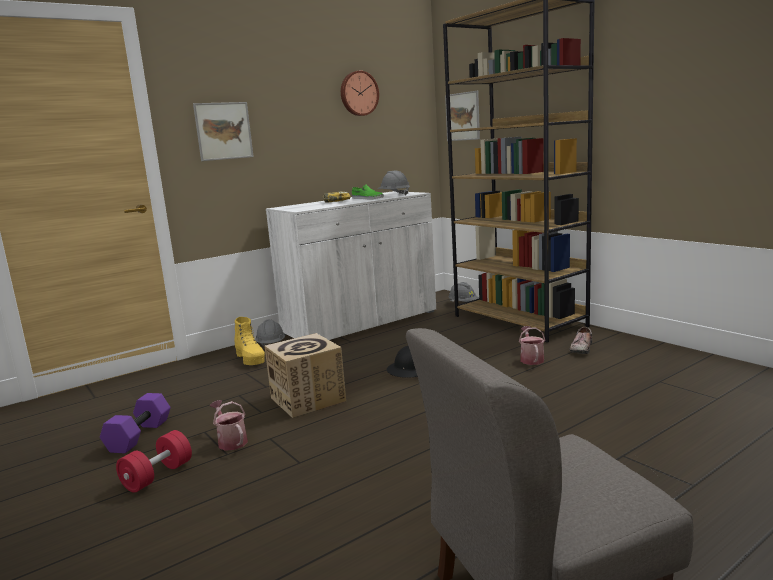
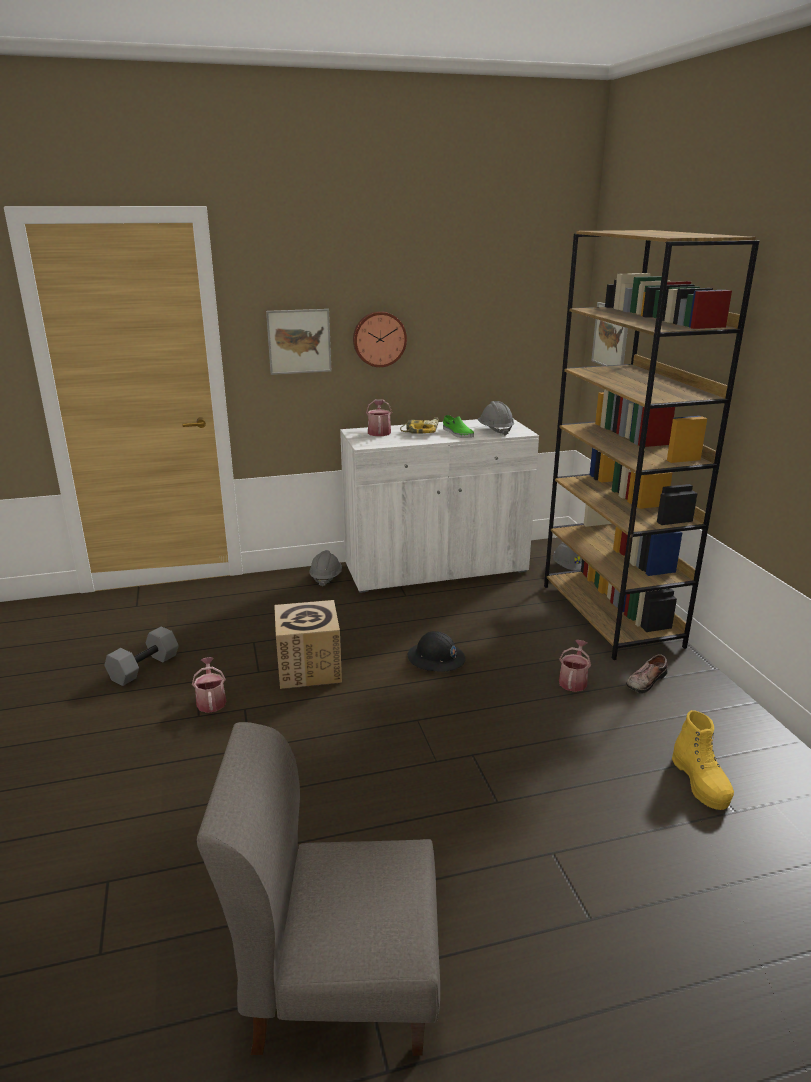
camera: 20 degrees right, 10 degrees up
purple dumbbell [100,393,171,453] -> grey dumbbell [104,626,179,686]
red dumbbell [116,430,192,493] -> none
yellow boot [234,317,265,365] -> yellow boot moved to [672,710,734,810]
wall clock [341,71,379,116] -> wall clock moved to [353,311,407,367]
none -> watering can [366,399,392,436]

